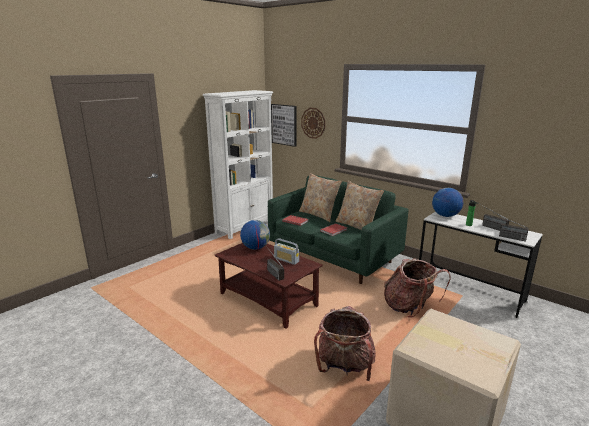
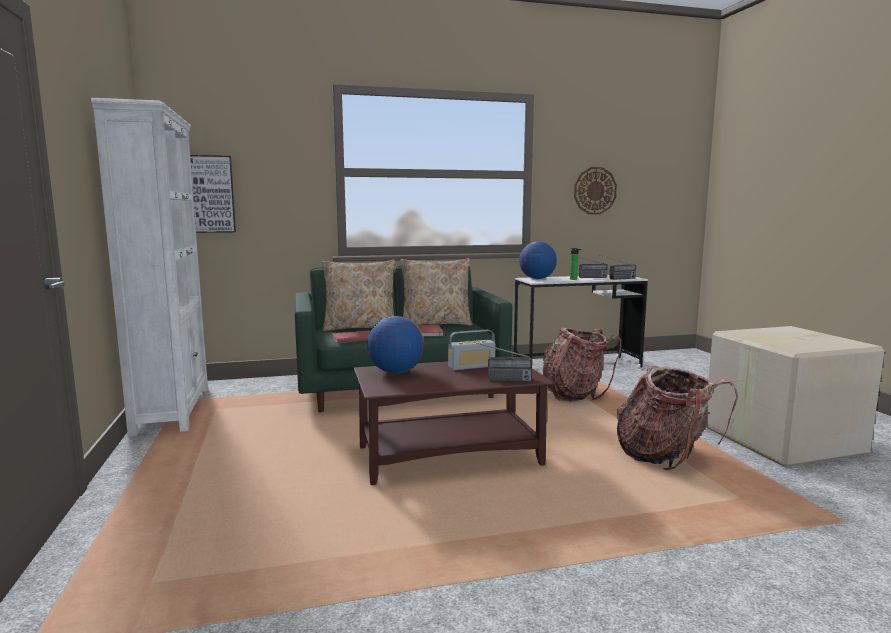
camera: 55 degrees left, 10 degrees down
wall clock [301,108,325,139] -> wall clock moved to [574,167,617,215]

